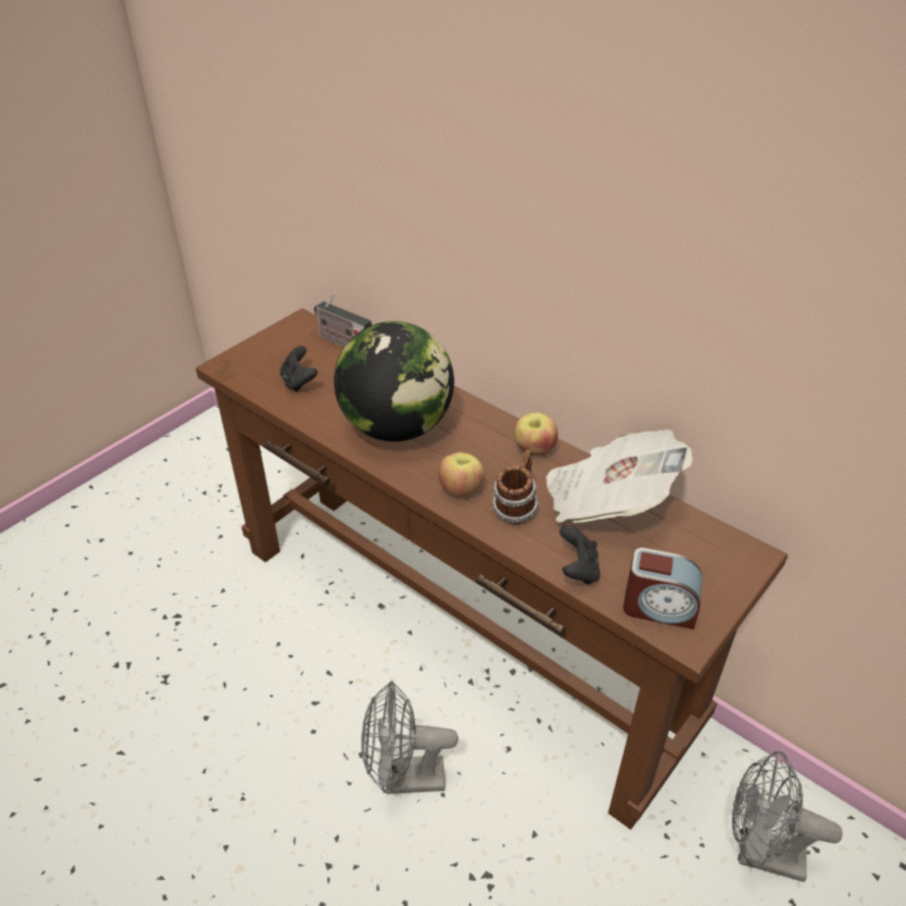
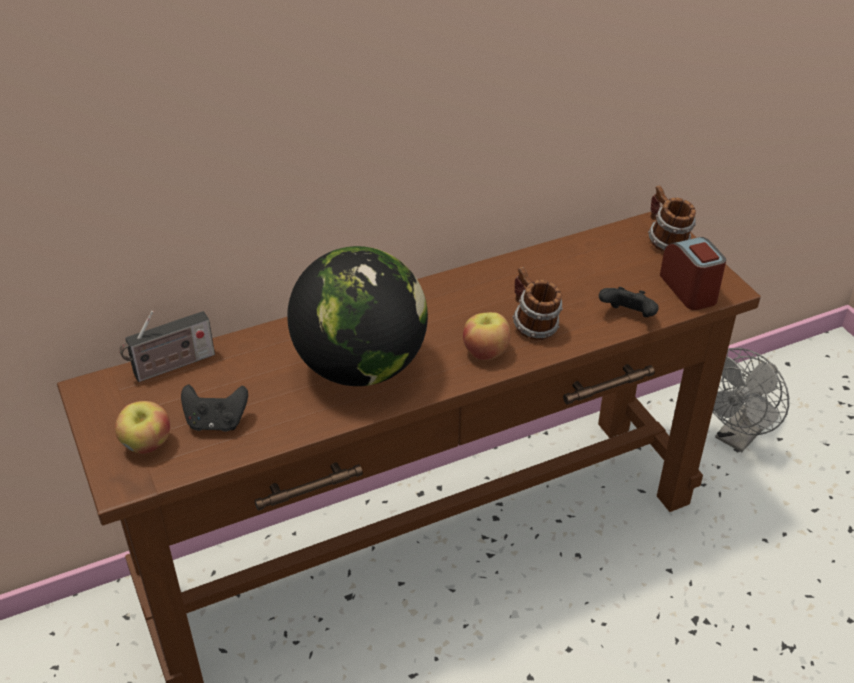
camera: 65 degrees left, 0 degrees up
grey fan [361,681,458,794] -> none
apple [515,412,558,456] -> apple moved to [115,401,170,454]
newspaper [546,429,693,523] -> none
alarm clock [623,548,702,629] -> alarm clock turned 60 degrees counterclockwise [660,237,726,310]
none -> mug [648,186,696,251]

